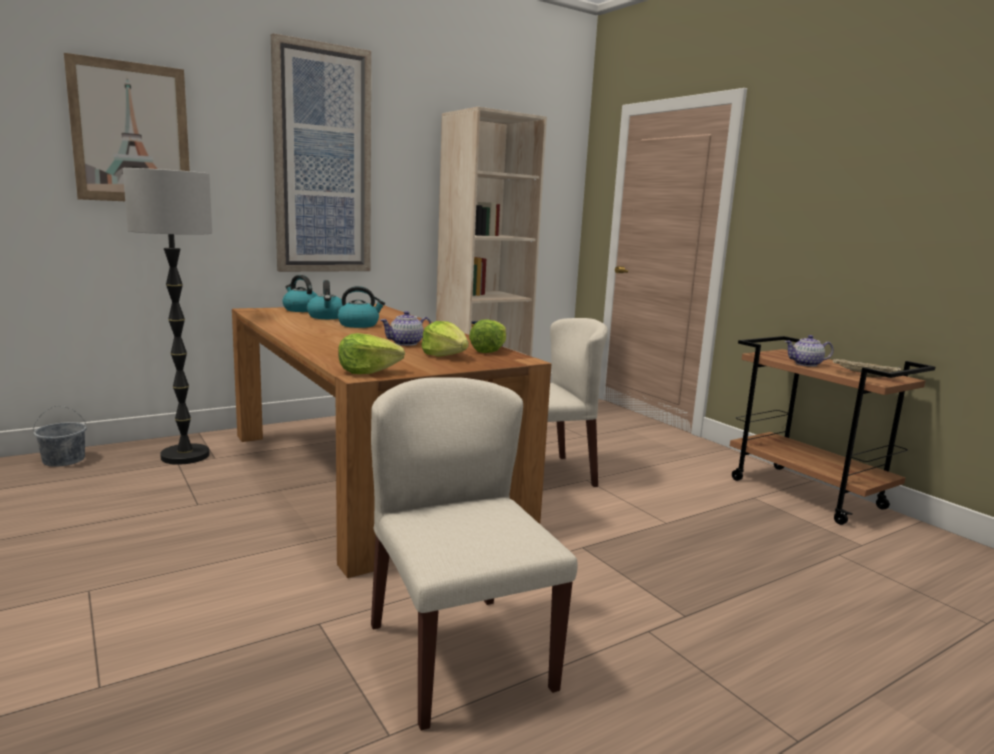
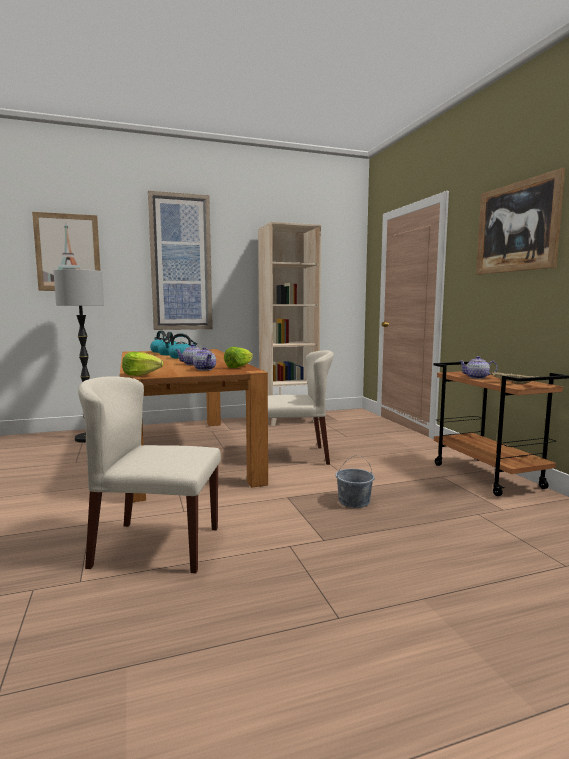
camera: 15 degrees right, 5 degrees down
grey bucket [33,406,87,467] -> grey bucket moved to [335,455,375,508]
beige chair [371,377,578,731] -> beige chair turned 75 degrees counterclockwise [78,376,221,573]
lettuce [422,321,469,357] -> teapot [193,347,216,370]
none -> picture [476,168,565,275]

